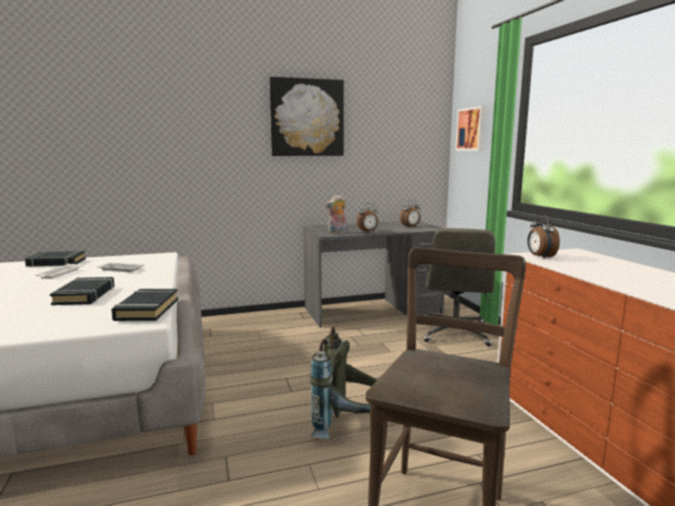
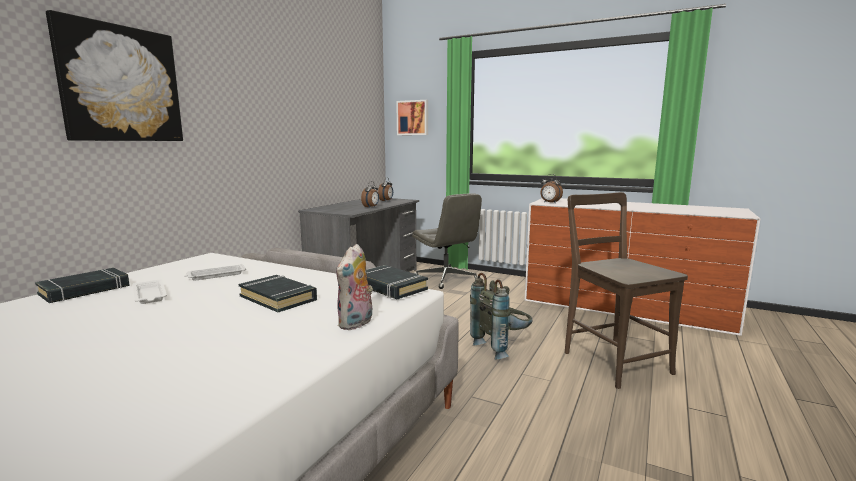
camera: 45 degrees left, 0 degrees up
picture [269,77,344,156] -> picture moved to [46,10,183,141]
plush toy [325,195,347,234] -> plush toy moved to [336,244,373,330]

